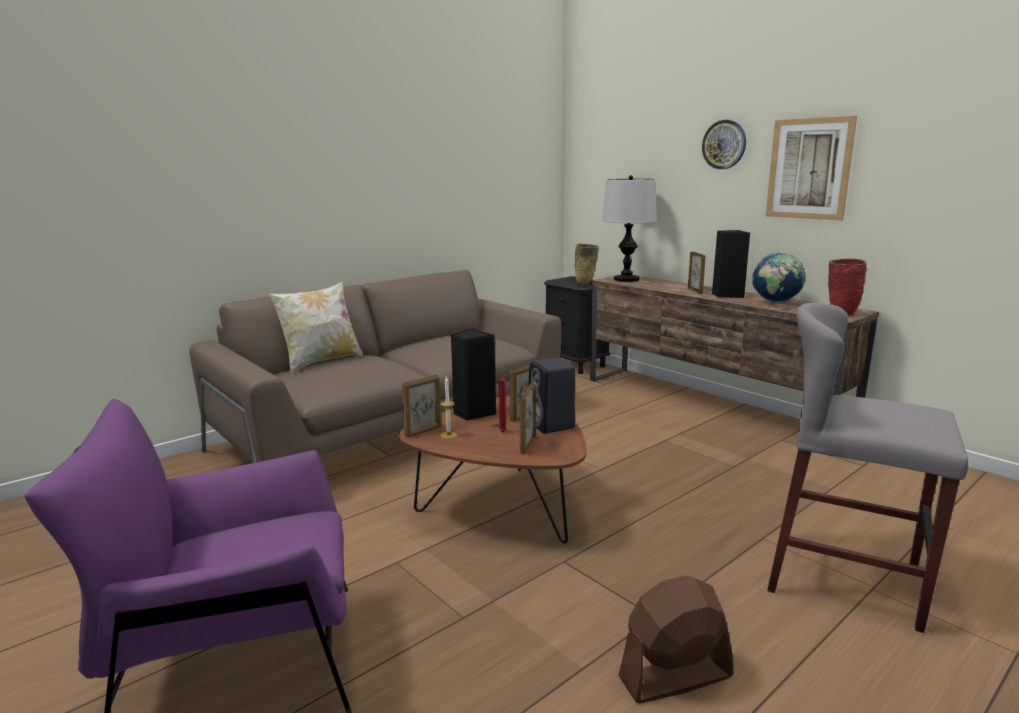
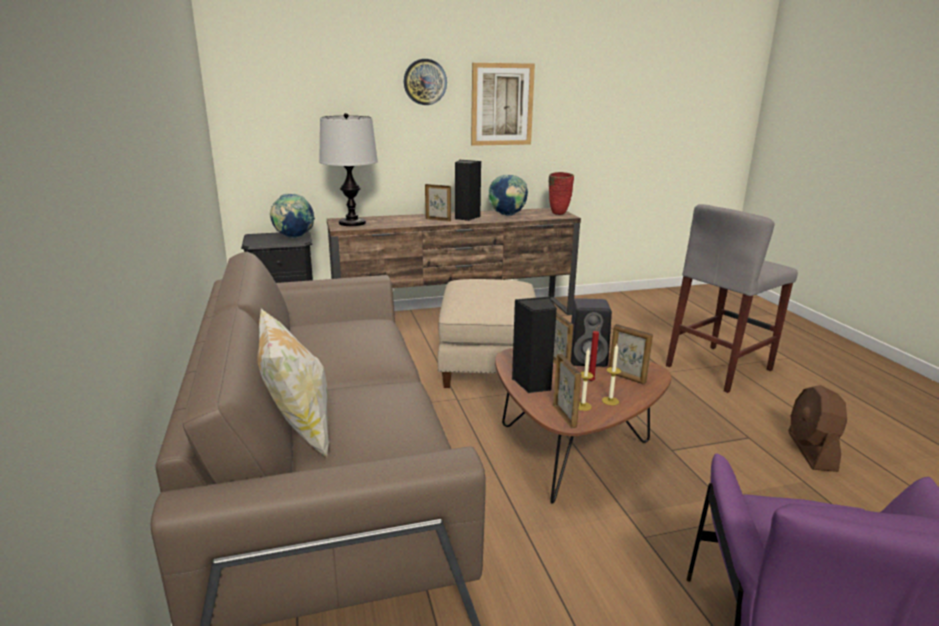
camera: 65 degrees left, 5 degrees up
beige vase [575,244,599,284] -> globe [270,194,315,239]
none -> beige ottoman [438,279,536,388]
none -> candle [602,344,621,406]

